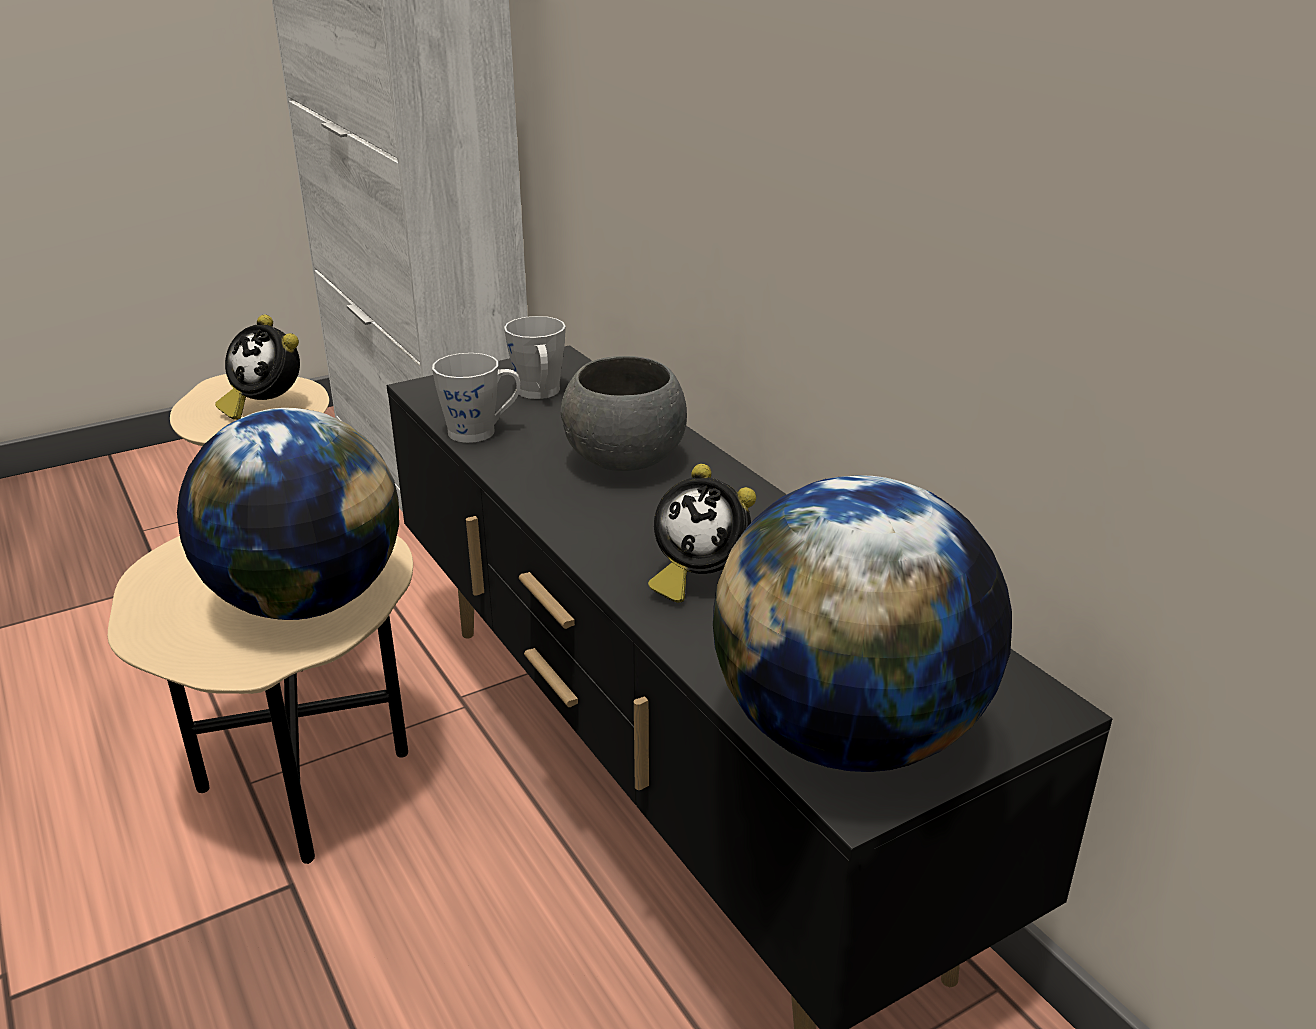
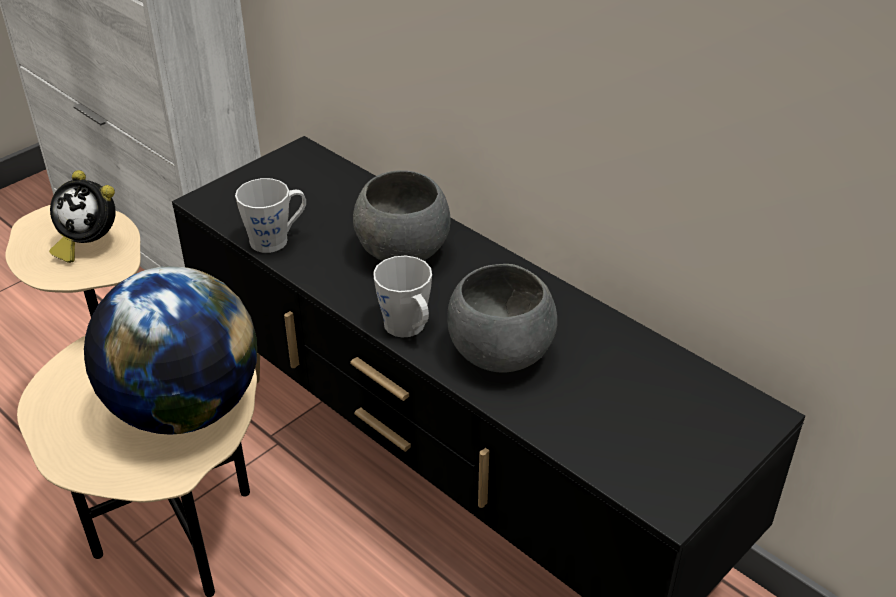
camera: 15 degrees left, 10 degrees up
grey mug [504,316,566,399] -> grey mug moved to [373,256,432,338]
alarm clock [648,464,756,603] -> grey bowl [447,264,557,373]
globe [713,475,1012,772] -> none

